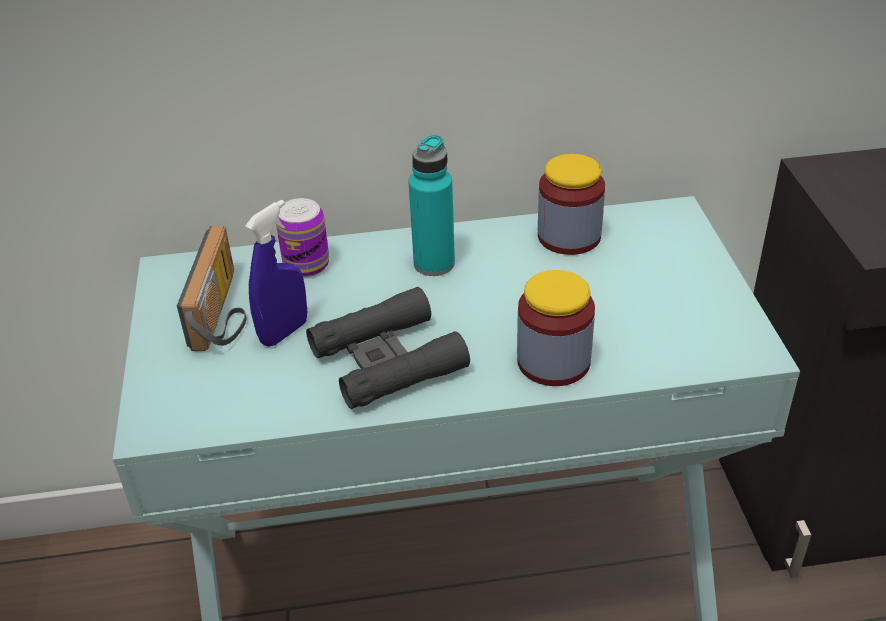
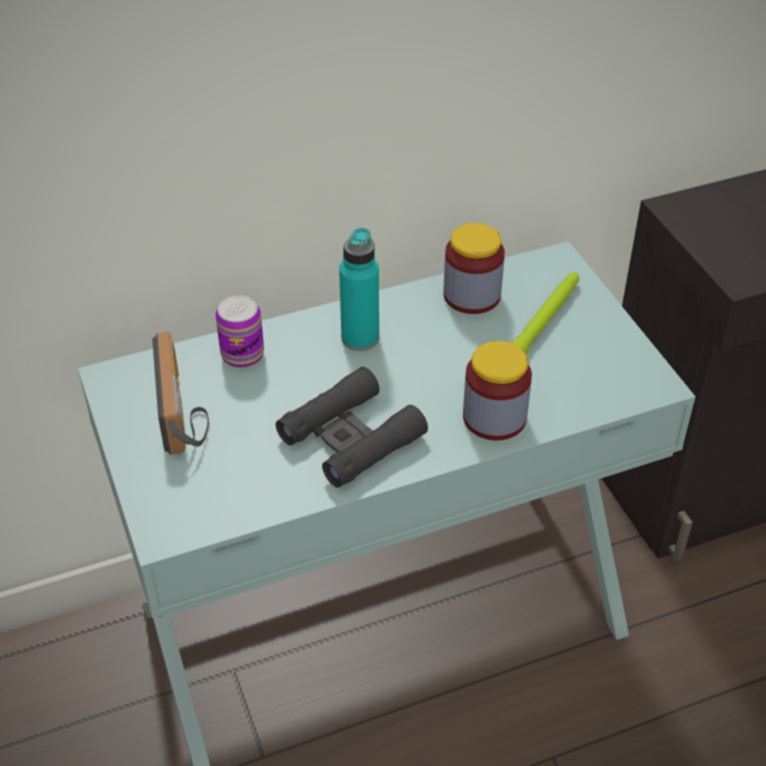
camera: 15 degrees left, 5 degrees up
blue spray bottle [245,199,307,347] -> none
none -> green flashlight [511,272,579,354]

